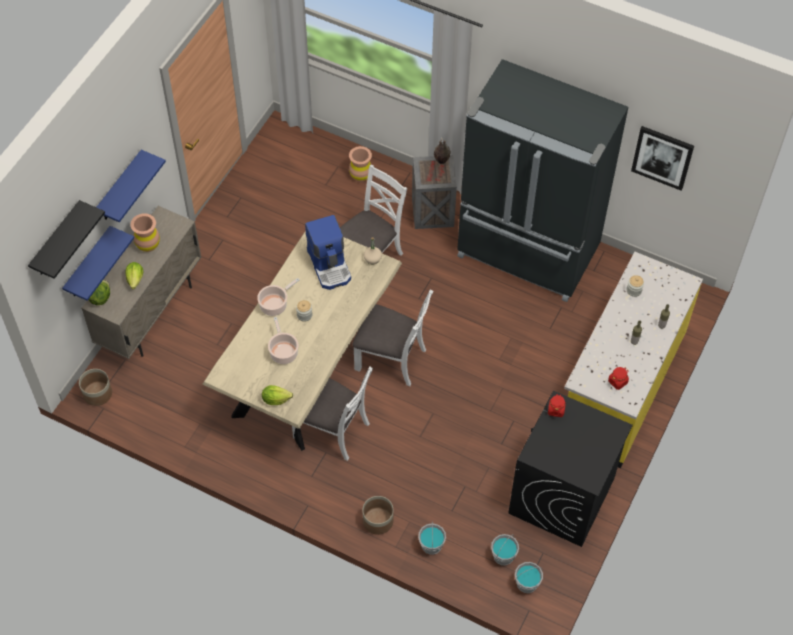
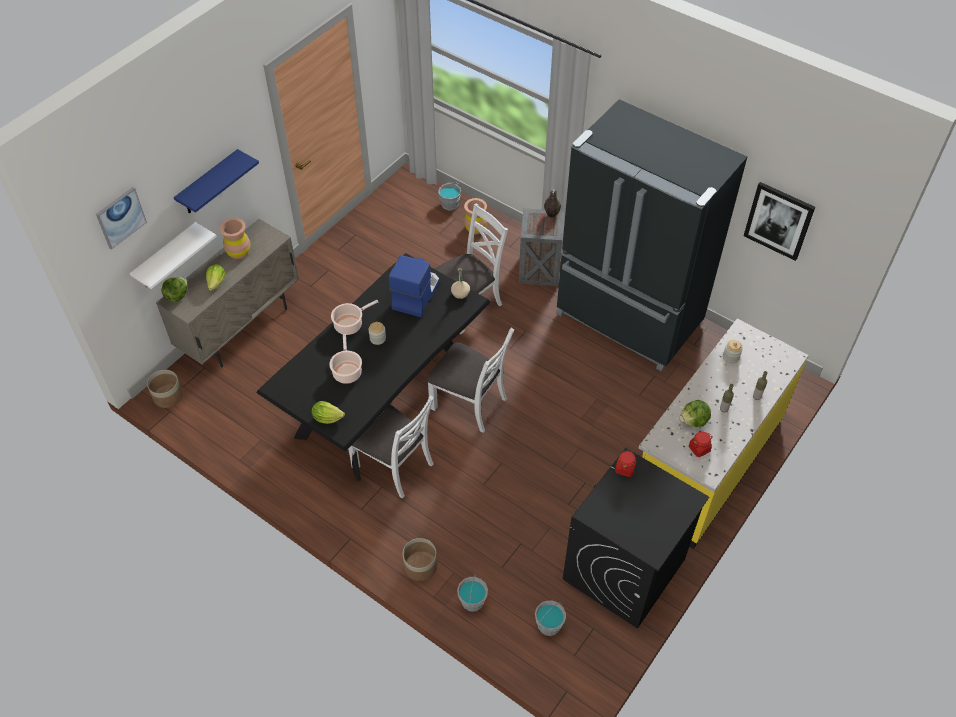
camera: 10 degrees right, 5 degrees down
black shelf [28,200,105,279] -> picture [96,187,147,250]
blue shelf [62,226,134,301] -> white shelf [130,222,217,289]
beige dining table [202,231,402,451] -> black dining table [256,253,490,482]
coffee machine [305,215,351,290] -> coffee machine turned 150 degrees counterclockwise [389,256,440,317]
grey bucket [515,562,543,593] -> grey bucket moved to [438,182,461,211]
none -> lettuce [679,400,711,427]

